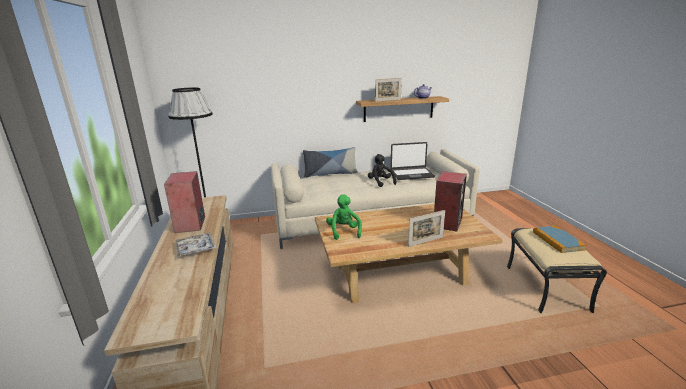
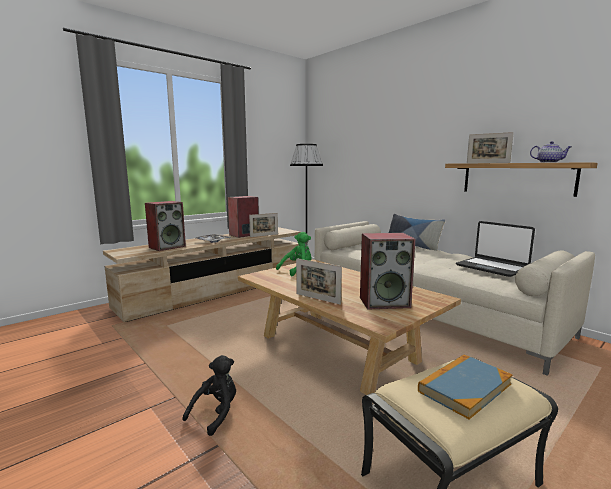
camera: 60 degrees right, 10 degrees down
black plush toy [368,154,397,187] -> black plush toy moved to [182,355,236,436]
none -> speaker [145,201,186,251]
none -> picture frame [249,213,278,237]

